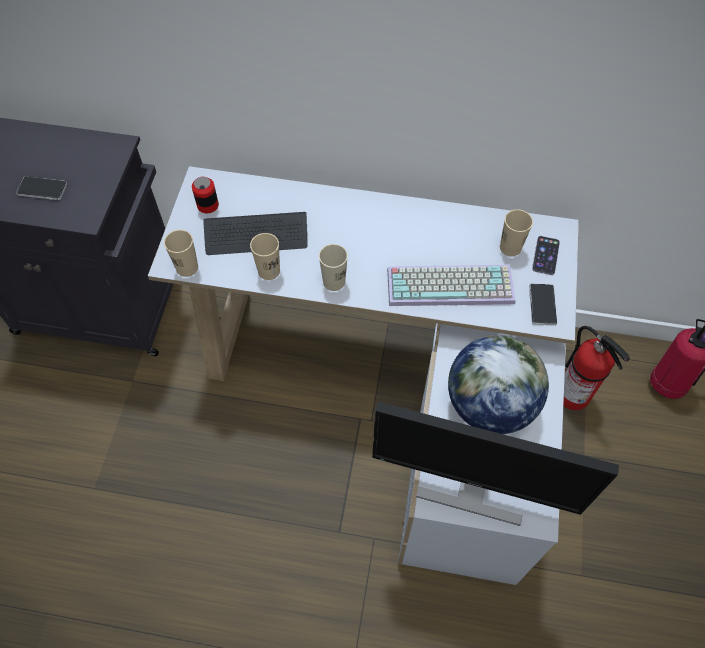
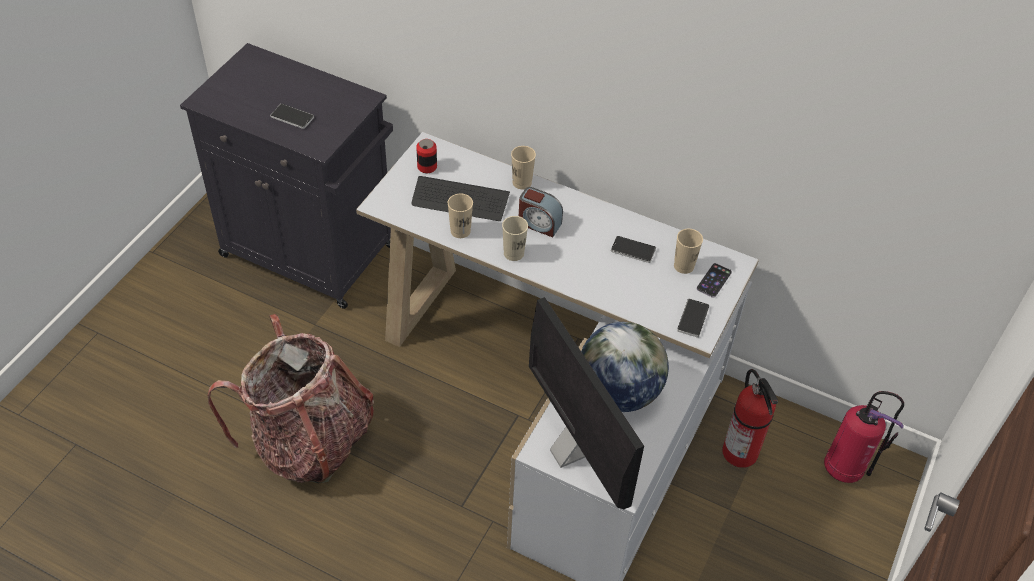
camera: 15 degrees right, 10 degrees down
beige cup [164,230,198,277] -> beige cup moved to [511,146,536,189]
monitor [372,402,619,526] -> monitor turned 150 degrees counterclockwise [529,297,644,509]
keyboard [387,265,516,306] -> none
none -> backpack [208,314,374,483]
none -> alarm clock [519,187,563,237]
none -> phone [611,236,656,263]

